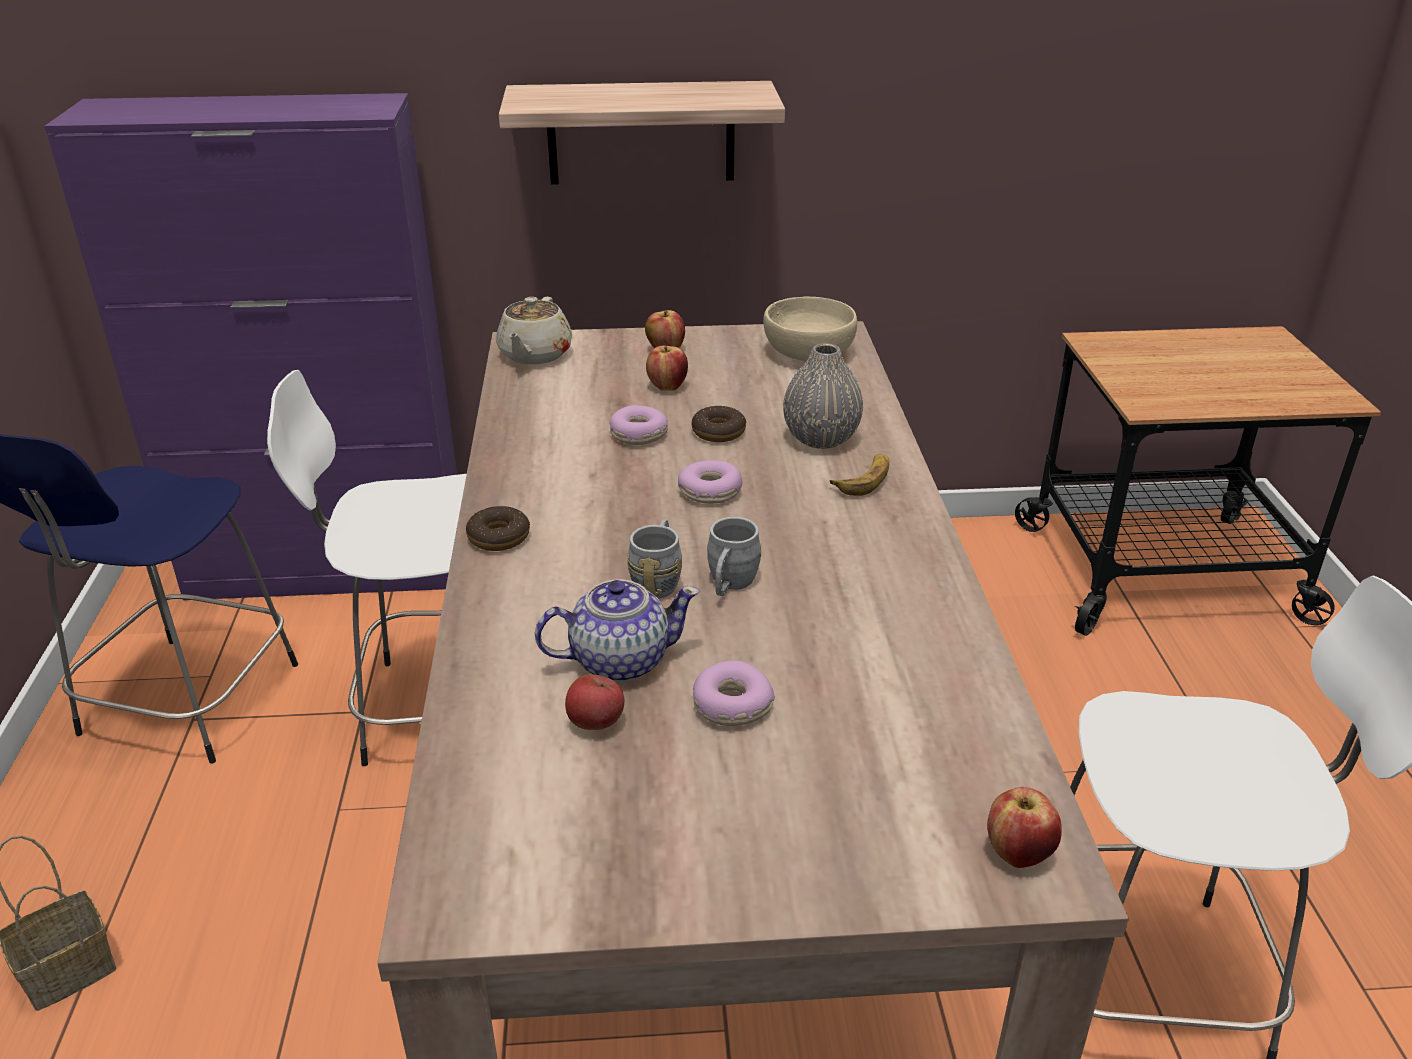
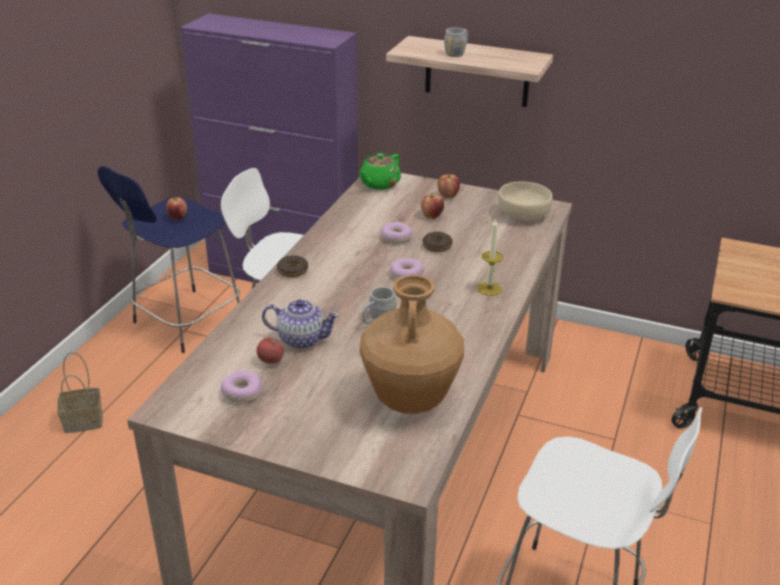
camera: 25 degrees right, 0 degrees up
beige teapot [496,296,572,364] -> green teapot [358,153,401,190]
grey mug [627,519,682,598] -> grey mug moved to [444,27,468,57]
donut [693,660,775,726] -> donut moved to [221,371,262,402]
grey vase [783,343,863,449] -> none
banana [830,454,889,496] -> candle [477,218,503,296]
apple [987,787,1062,868] -> apple moved to [166,198,187,220]
none -> brown vase [360,275,464,414]

